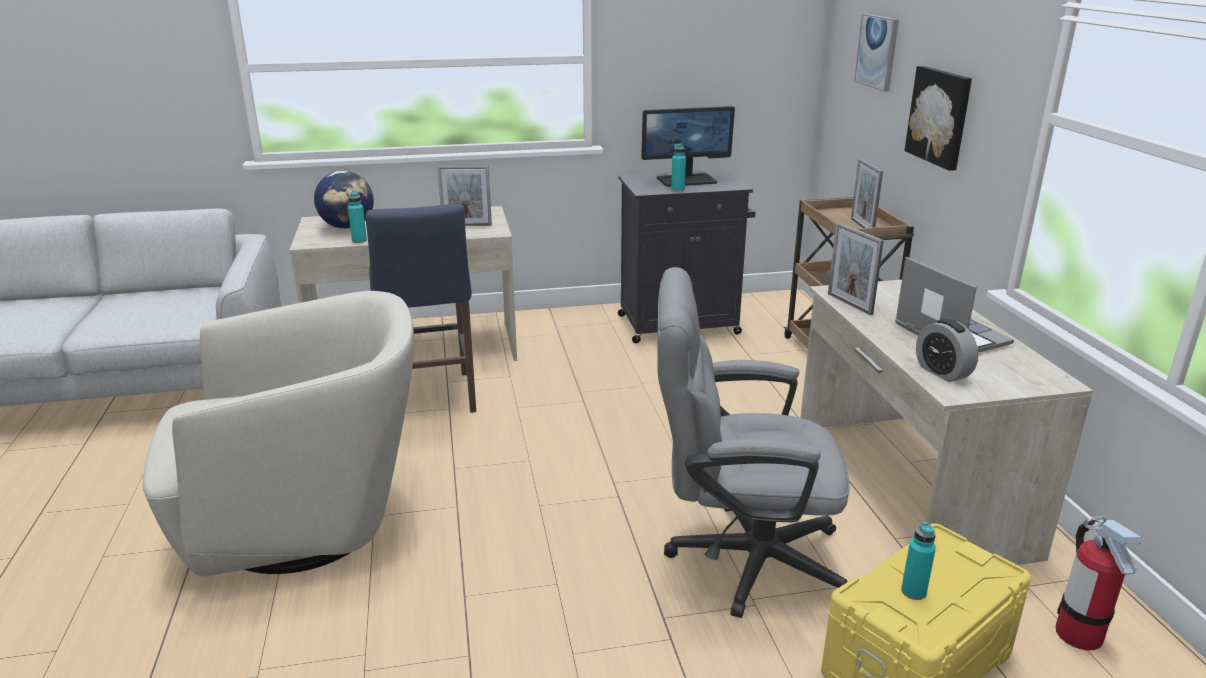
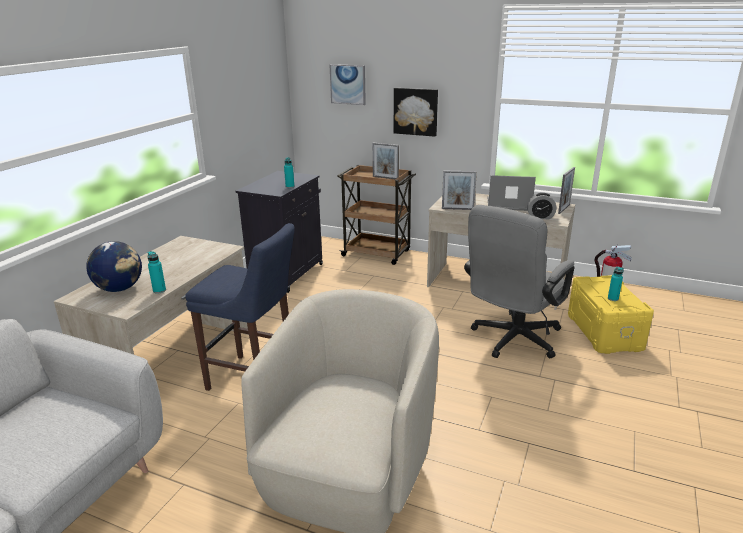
camera: 55 degrees left, 0 degrees up
picture frame [437,166,492,226] -> picture frame moved to [558,167,575,214]
monitor [641,106,735,187] -> none

